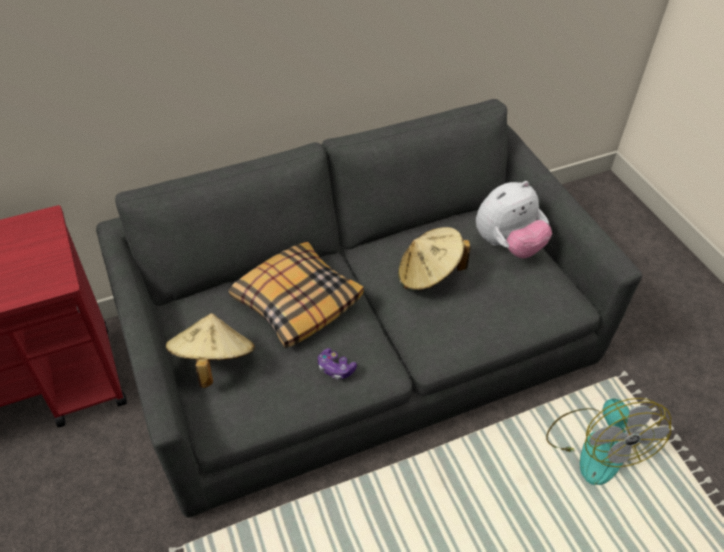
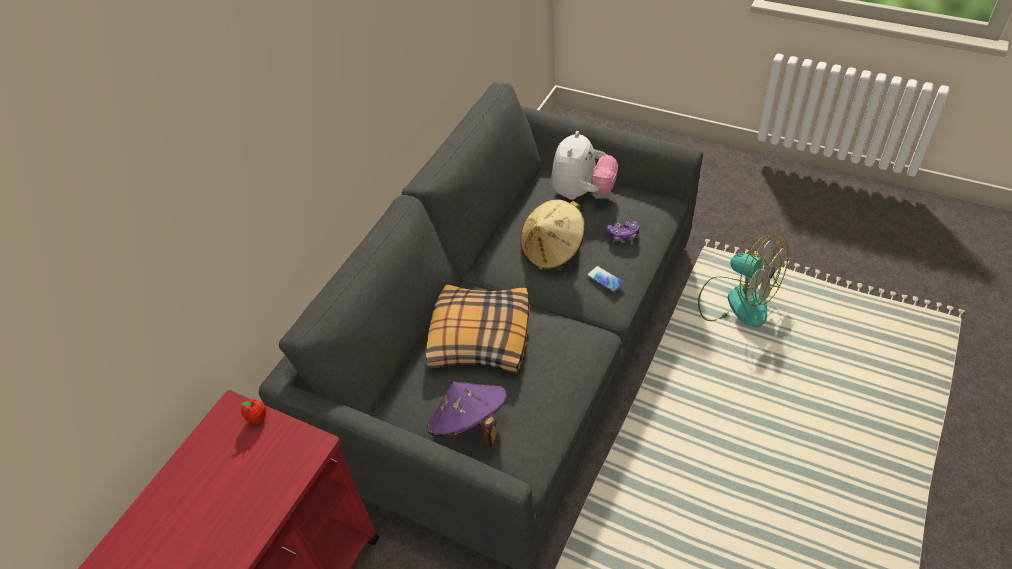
camera: 35 degrees left, 0 degrees up
beige hat [166,313,255,388] -> purple hat [427,381,507,447]
game controller [318,348,357,379] -> game controller moved to [606,221,639,241]
none -> apple [241,399,266,424]
none -> phone [587,266,624,292]

